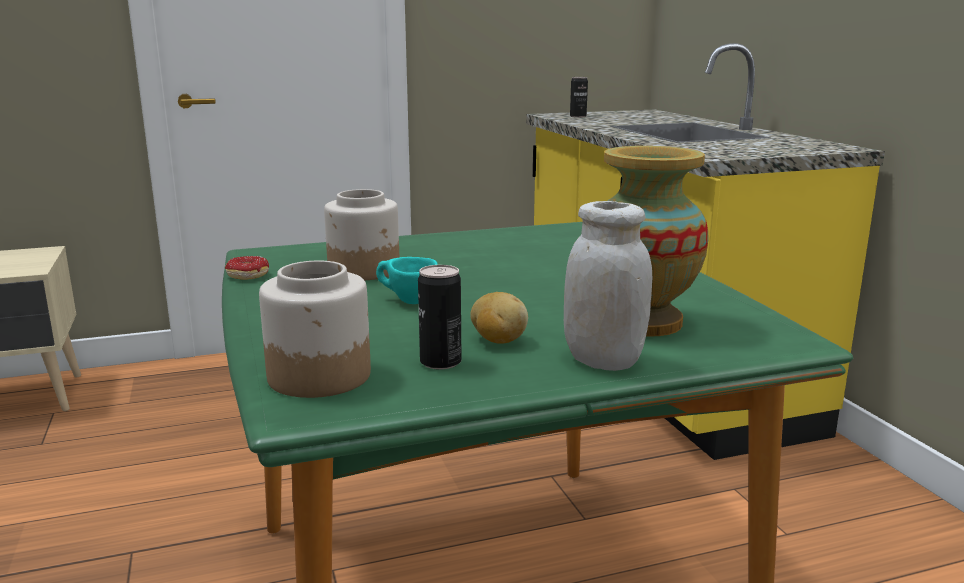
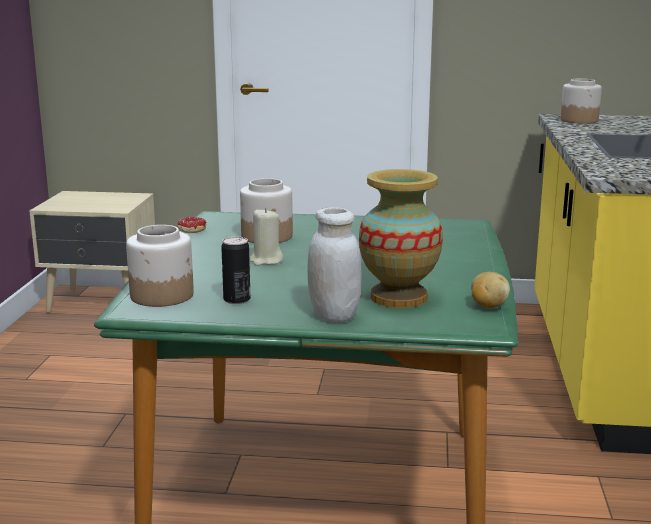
camera: 25 degrees right, 0 degrees up
turquoise cup [376,257,438,304] -> beige candle [250,208,284,266]
potato [470,292,528,344] -> potato moved to [471,272,510,308]
can [570,77,588,118] -> jar [561,79,602,124]

